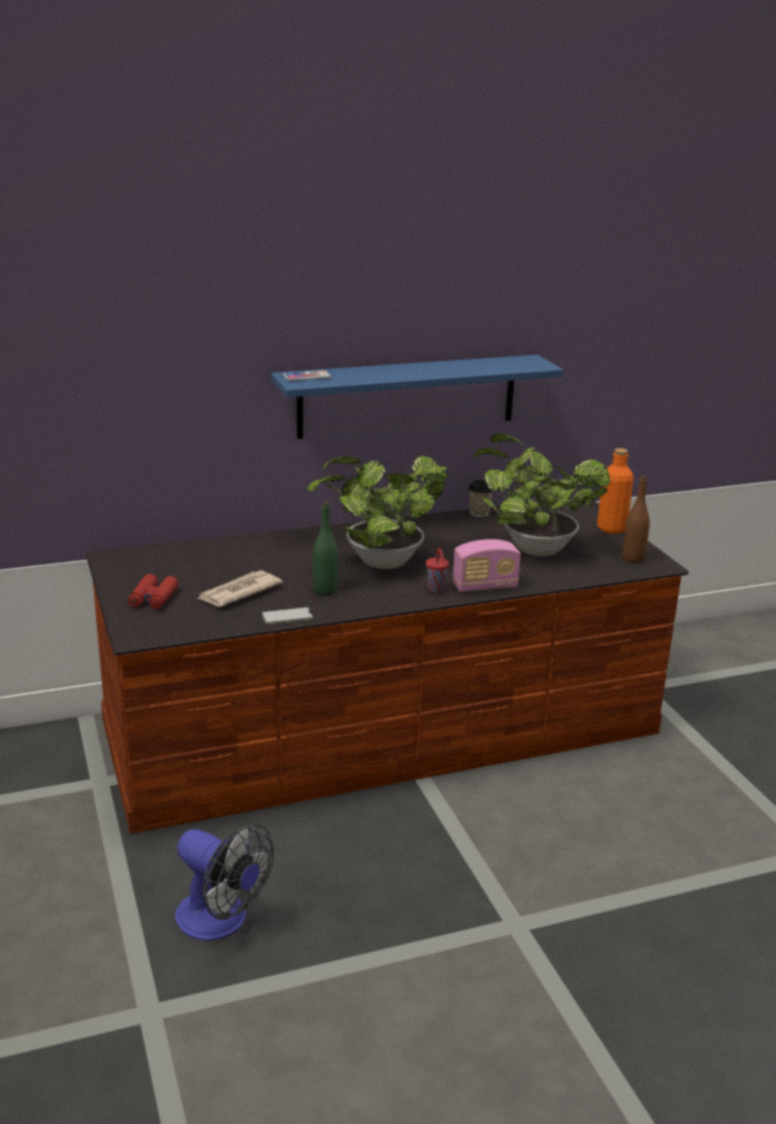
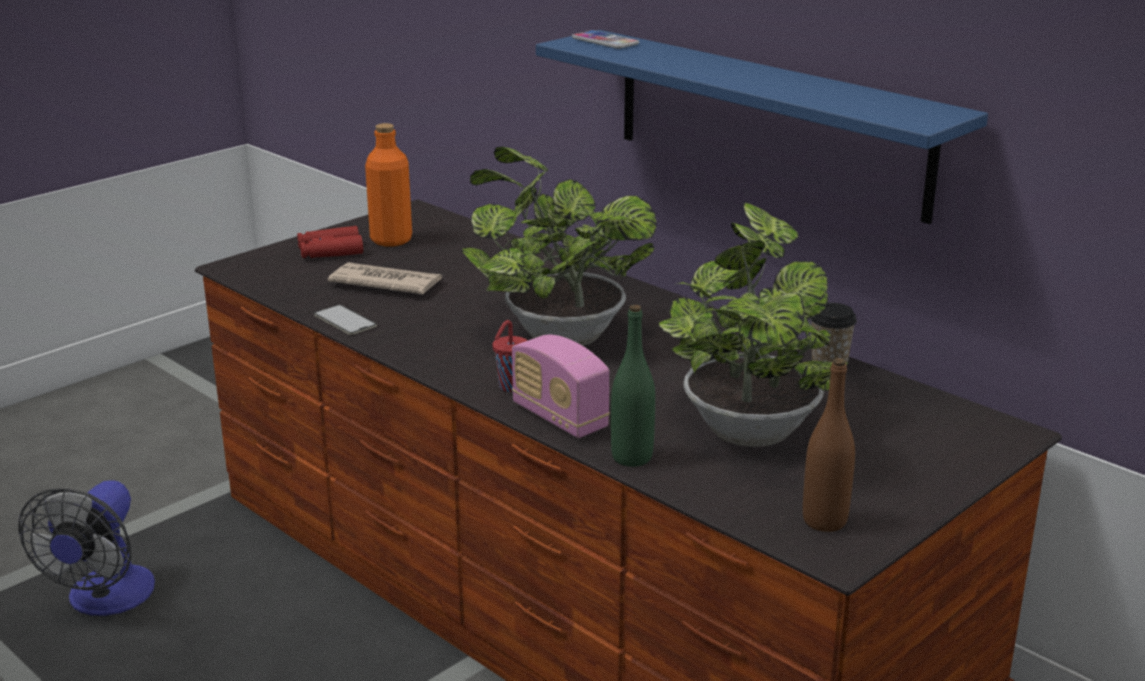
camera: 65 degrees right, 0 degrees up
green bottle [313,502,338,595] -> green bottle moved to [611,305,655,467]
orange bottle [597,448,634,534] -> orange bottle moved to [365,123,412,246]

